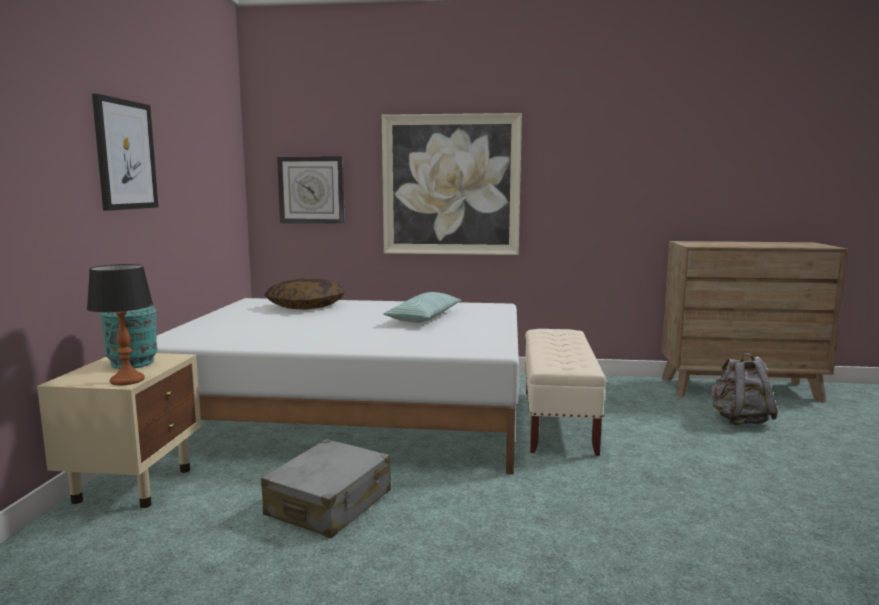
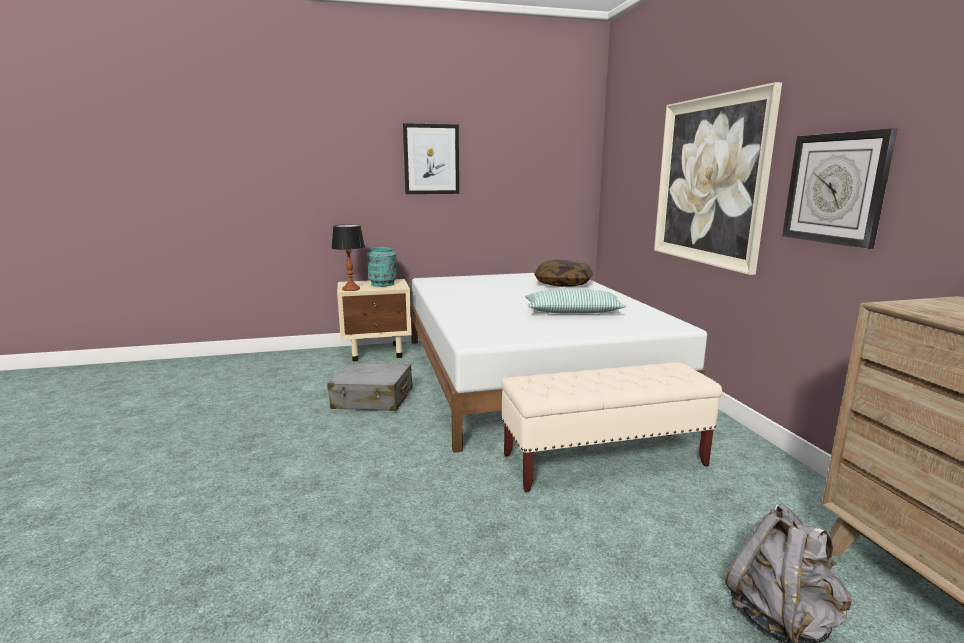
camera: 70 degrees right, 5 degrees up
wall clock [277,156,345,224] -> wall clock moved to [782,129,897,249]

